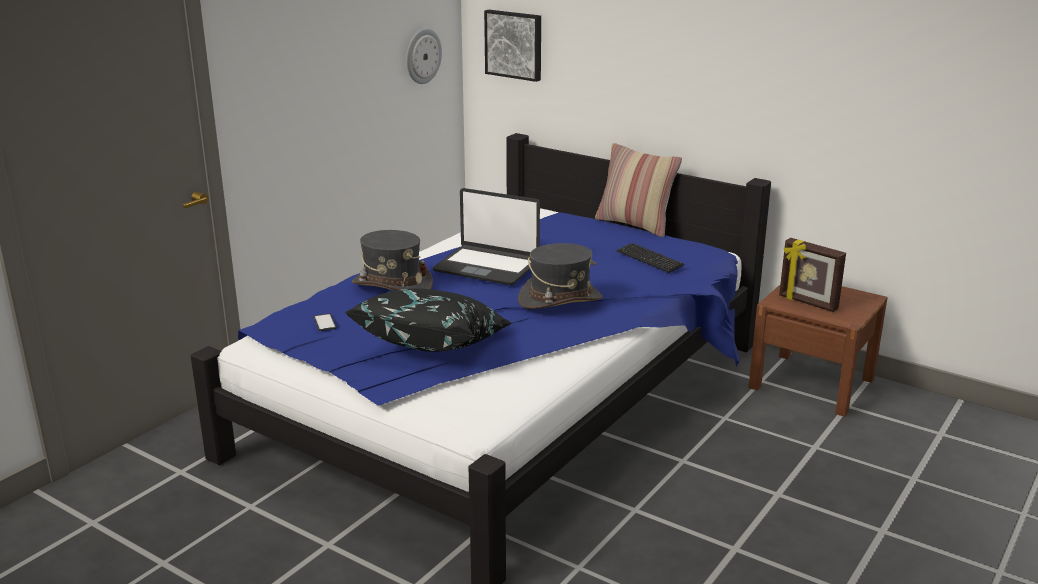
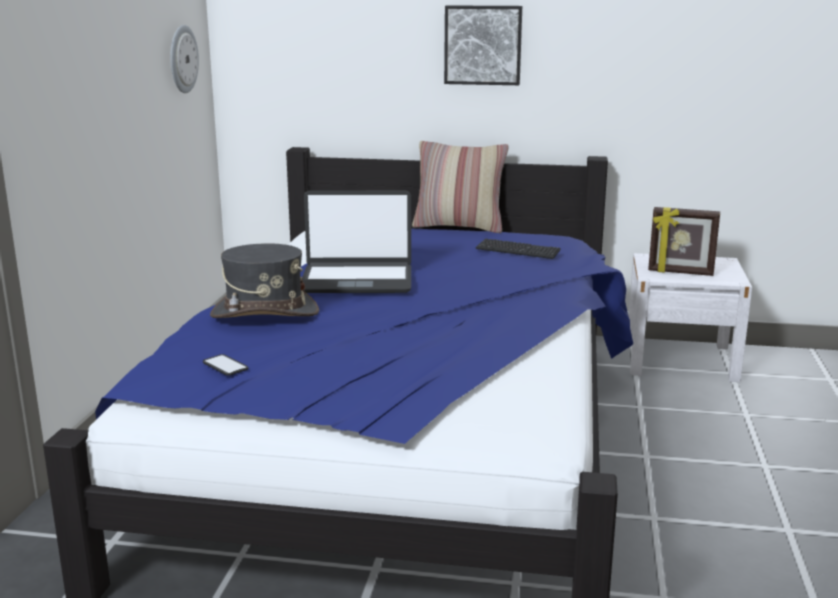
camera: 25 degrees left, 5 degrees down
black pillow [346,288,513,352] -> none
picture [484,10,541,82] -> picture moved to [444,5,522,85]
grey hat [518,243,603,309] -> none
brown nightstand [748,285,888,417] -> white nightstand [629,253,752,382]

